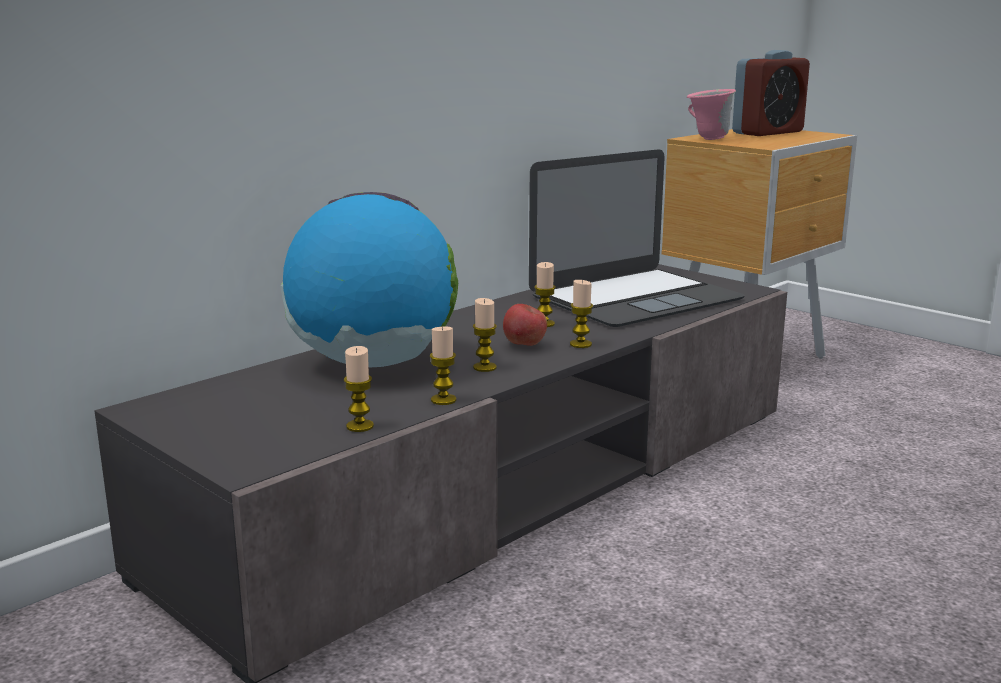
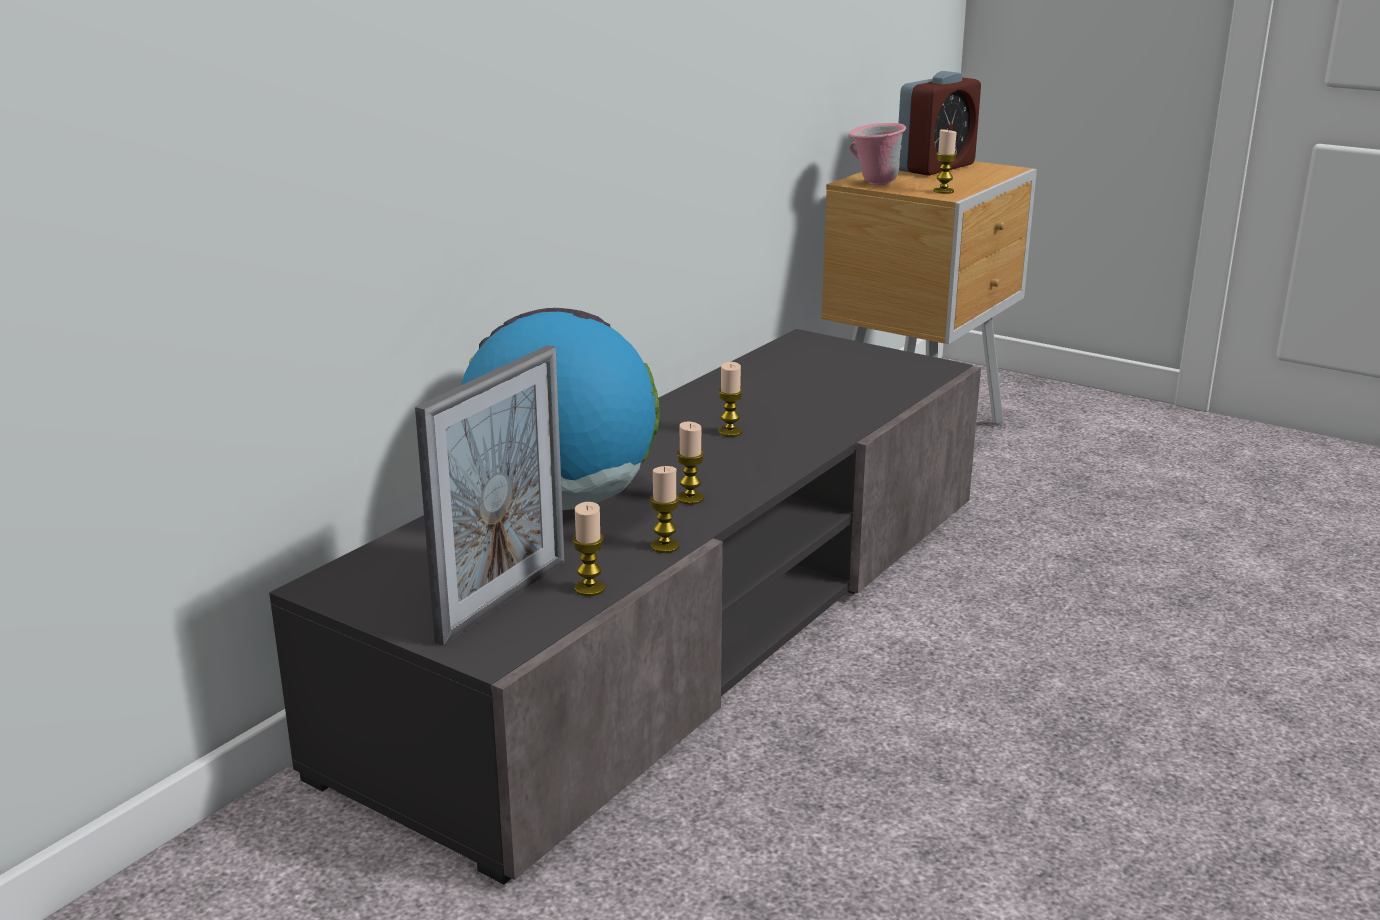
camera: 10 degrees left, 5 degrees up
apple [503,304,547,346] -> none
laptop [529,149,745,327] -> none
candle [570,280,593,348] -> candle moved to [934,129,957,194]
none -> picture frame [415,345,565,646]

